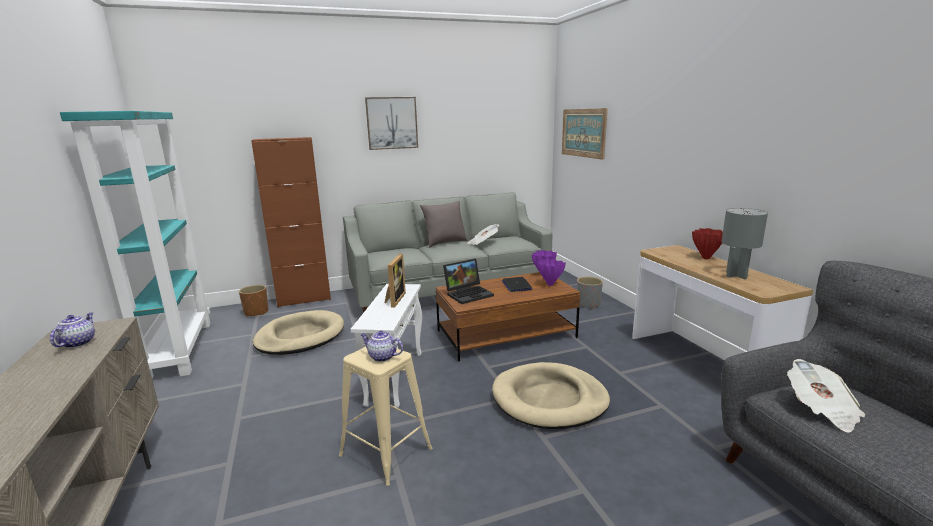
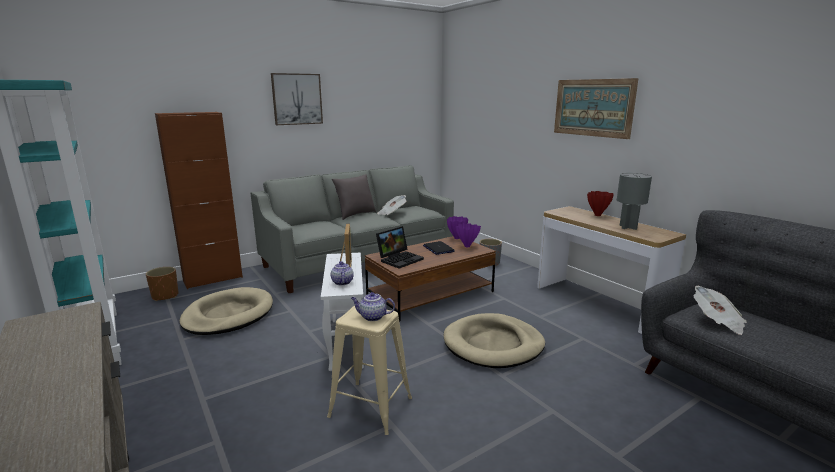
camera: 15 degrees left, 0 degrees up
teapot [50,312,95,348] -> teapot moved to [331,261,354,285]
picture [562,108,608,160] -> picture moved to [554,78,639,139]

